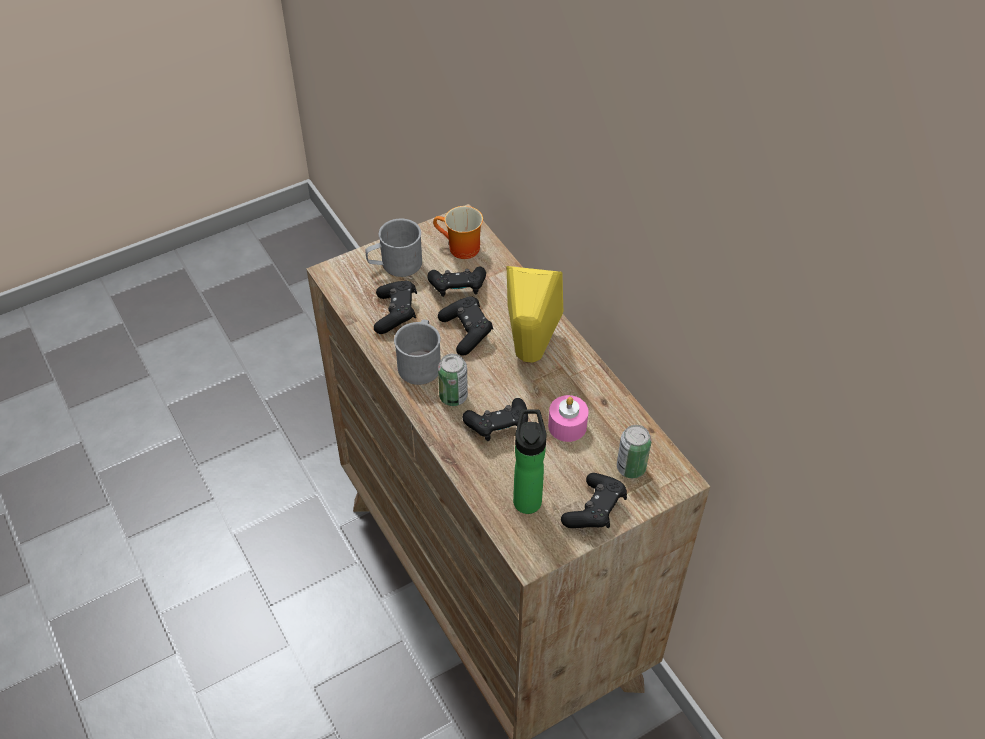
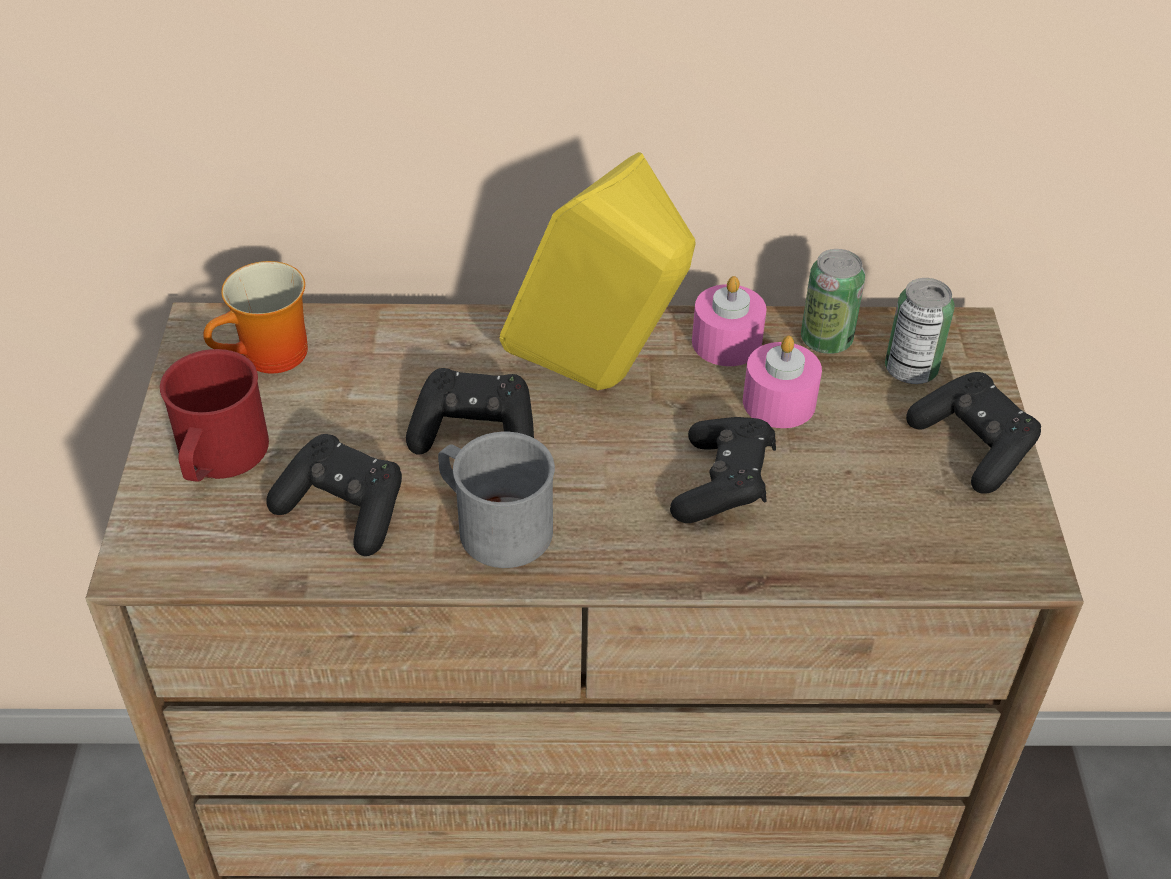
camera: 60 degrees left, 5 degrees down
grey mug [365,219,422,277] -> red mug [160,349,269,482]
black game controller [427,267,486,297] -> none
can [438,354,468,406] -> can moved to [801,249,865,354]
bottle [513,409,547,514] -> none
none -> pink candle [692,276,767,366]

